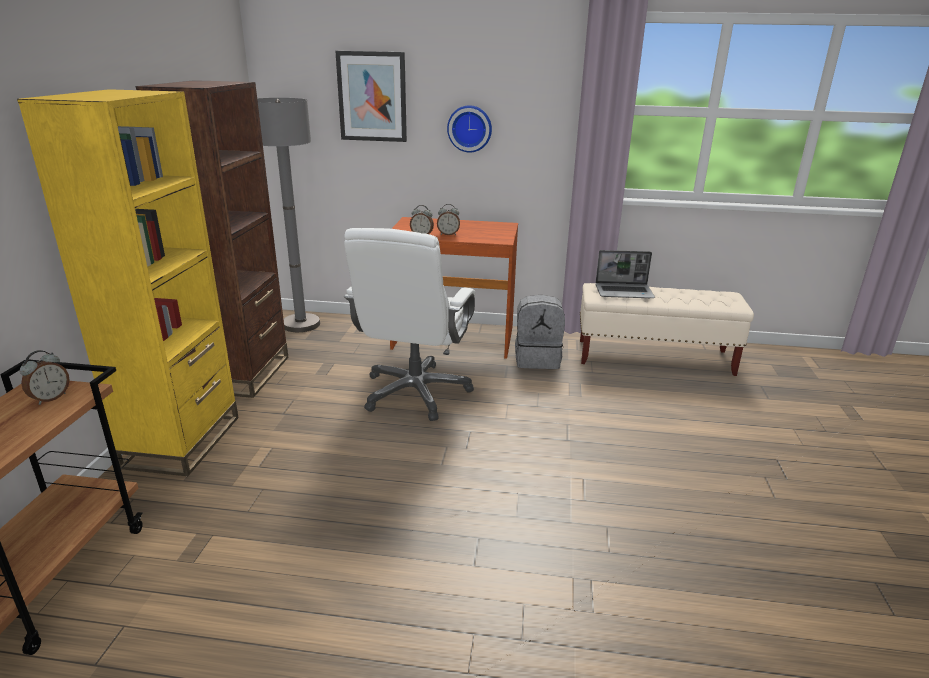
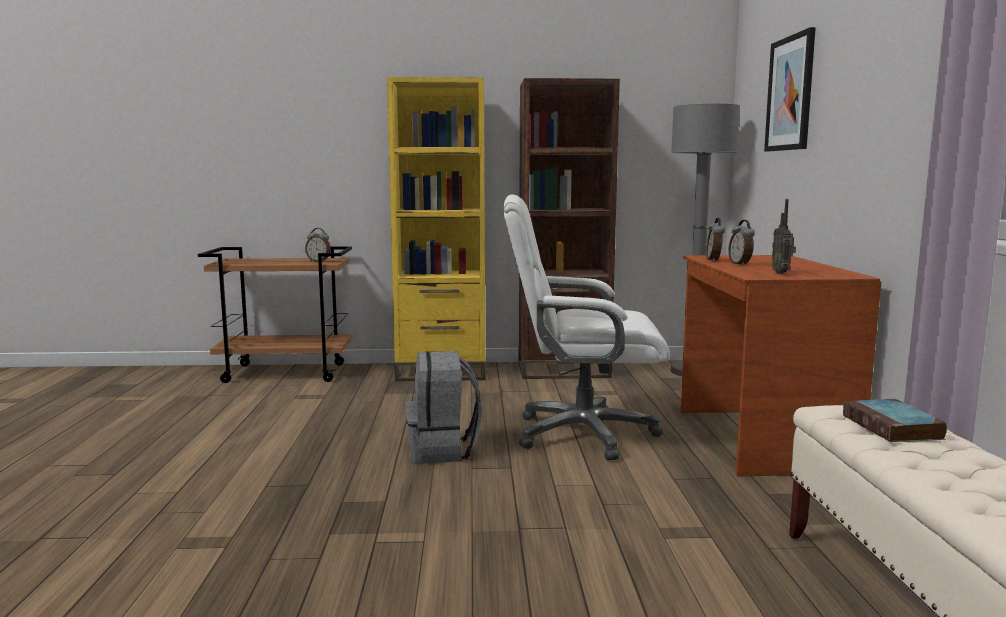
camera: 80 degrees right, 15 degrees down
wall clock [447,105,492,152] -> none
grey backpack [515,295,565,369] -> grey backpack moved to [406,351,482,464]
laptop [596,250,655,298] -> book [843,399,947,442]
none -> radio [772,199,796,274]

